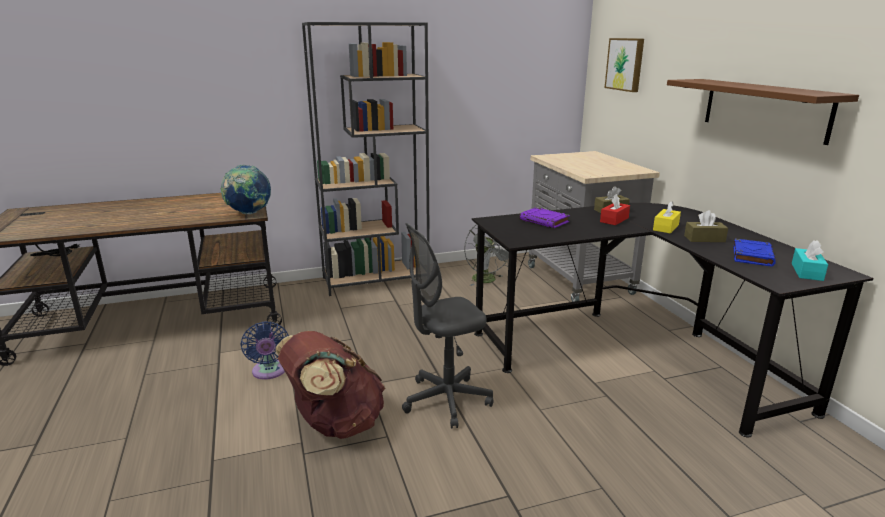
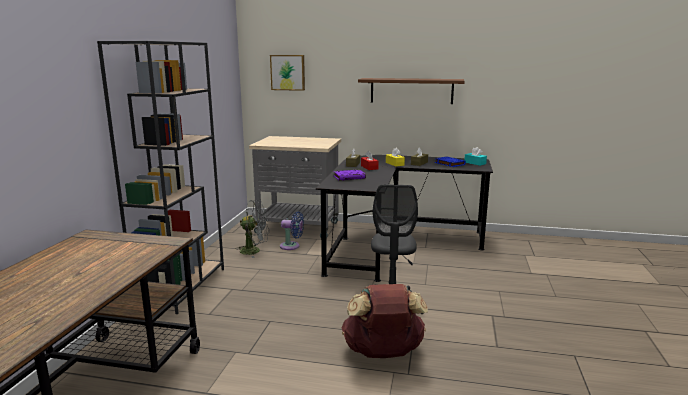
camera: 60 degrees left, 5 degrees down
globe [221,165,271,214] -> none
blue fan [241,321,289,380] -> blue fan moved to [280,212,304,250]

